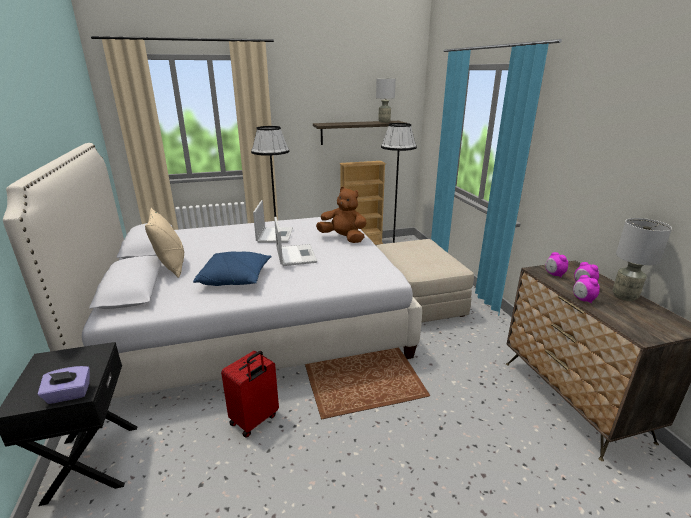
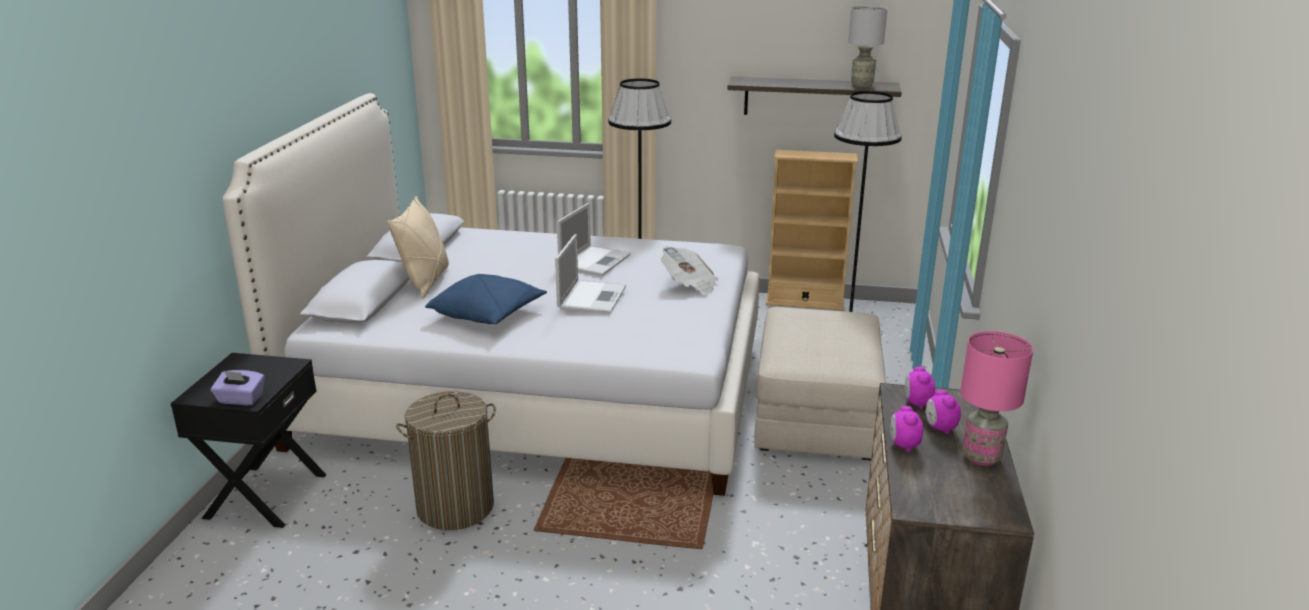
camera: 25 degrees right, 0 degrees up
red suitcase [221,351,279,438] -> laundry basket [396,391,496,530]
brown plush toy [316,187,367,243] -> newspaper [661,246,718,295]
grey table lamp [612,218,672,301] -> pink table lamp [960,331,1033,466]

